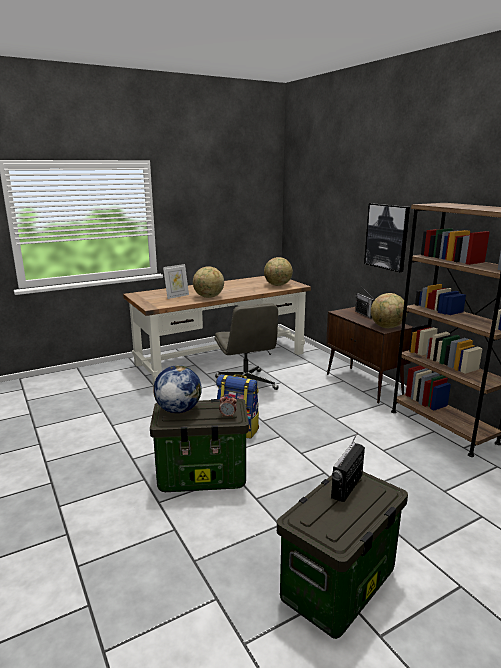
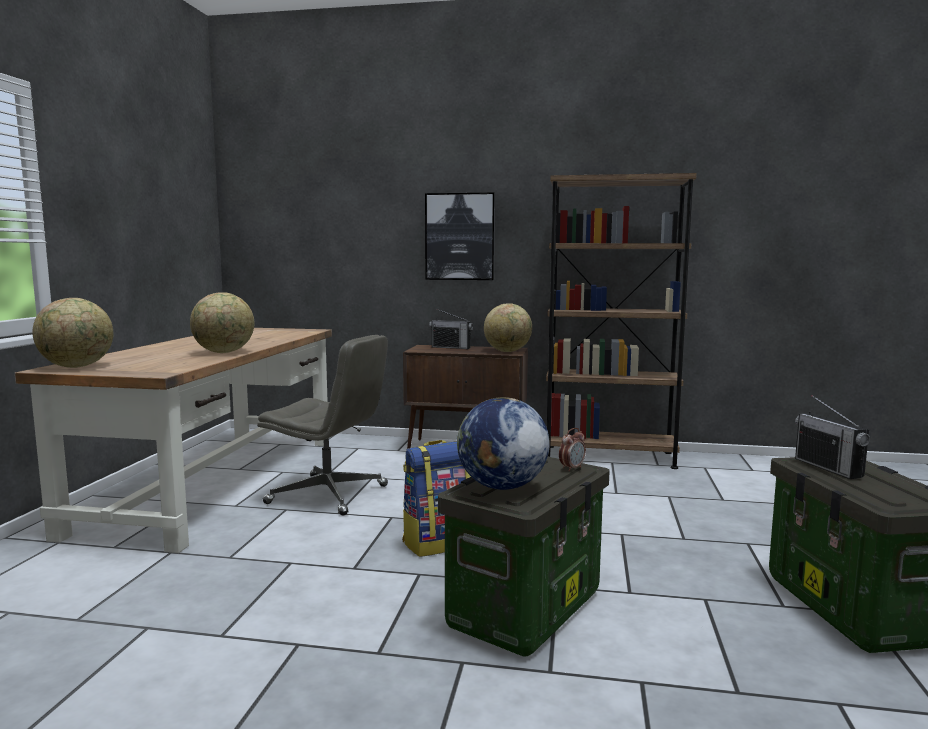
camera: 50 degrees left, 10 degrees down
picture frame [163,264,189,299] -> none
globe [264,257,293,286] -> globe moved to [32,298,113,368]

